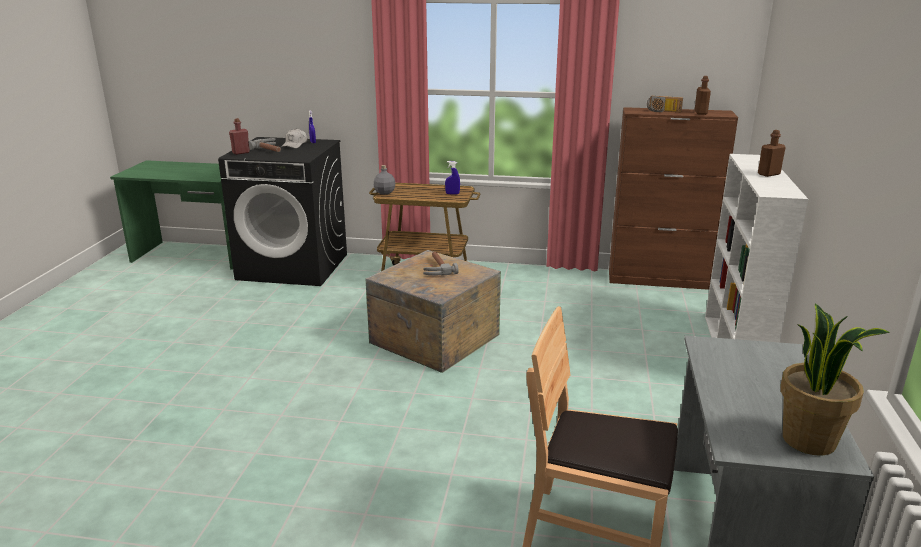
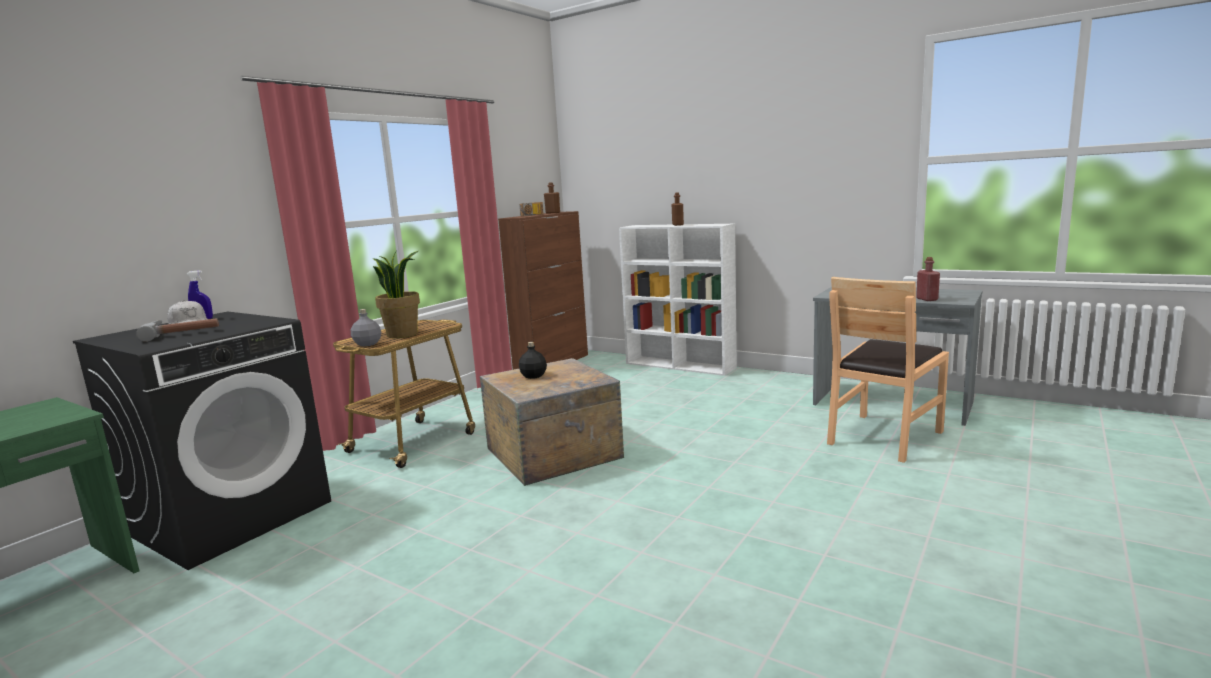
camera: 65 degrees left, 10 degrees down
red bottle [229,118,250,155] -> red bottle moved to [916,257,940,301]
hammer [423,252,459,275] -> black bottle [519,342,547,379]
blue spray bottle [445,161,460,194] -> none
potted plant [780,303,890,456] -> potted plant moved to [372,251,420,338]

